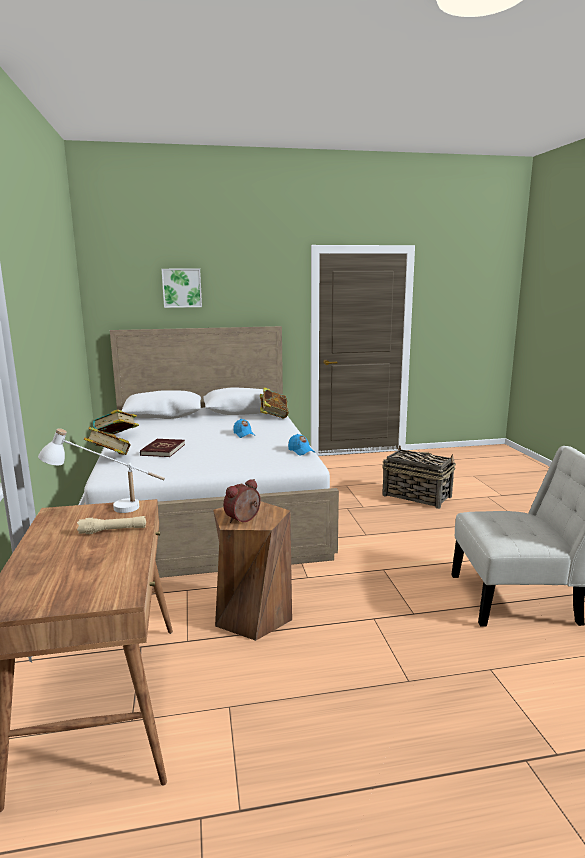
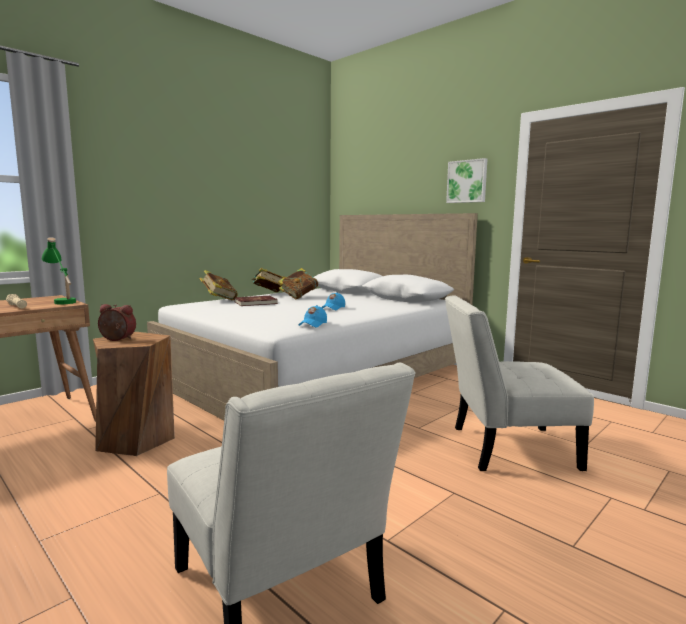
camera: 55 degrees right, 5 degrees down
white table lamp [38,428,165,513] -> green table lamp [42,237,76,305]
picture [162,269,202,308] -> picture moved to [446,158,487,203]
book [260,387,289,419] -> book moved to [278,268,318,299]
basket [382,445,456,509] -> white chair [445,296,594,471]

